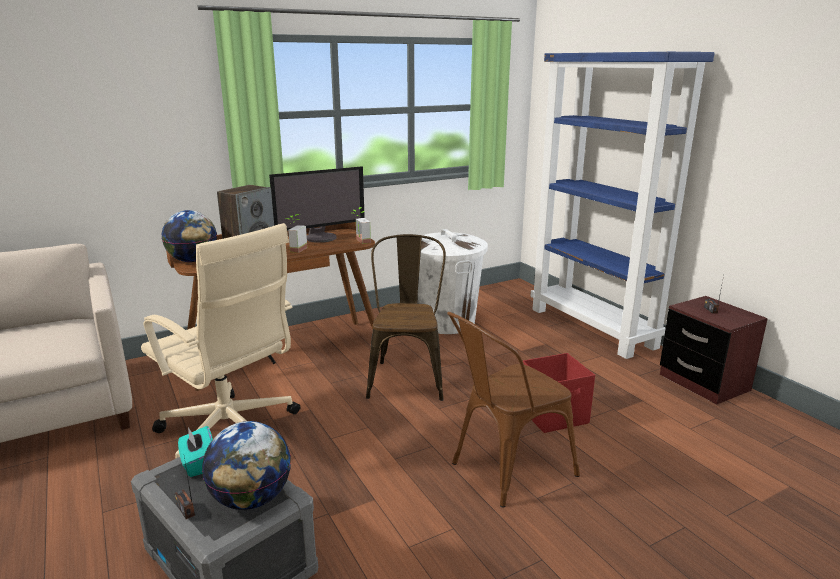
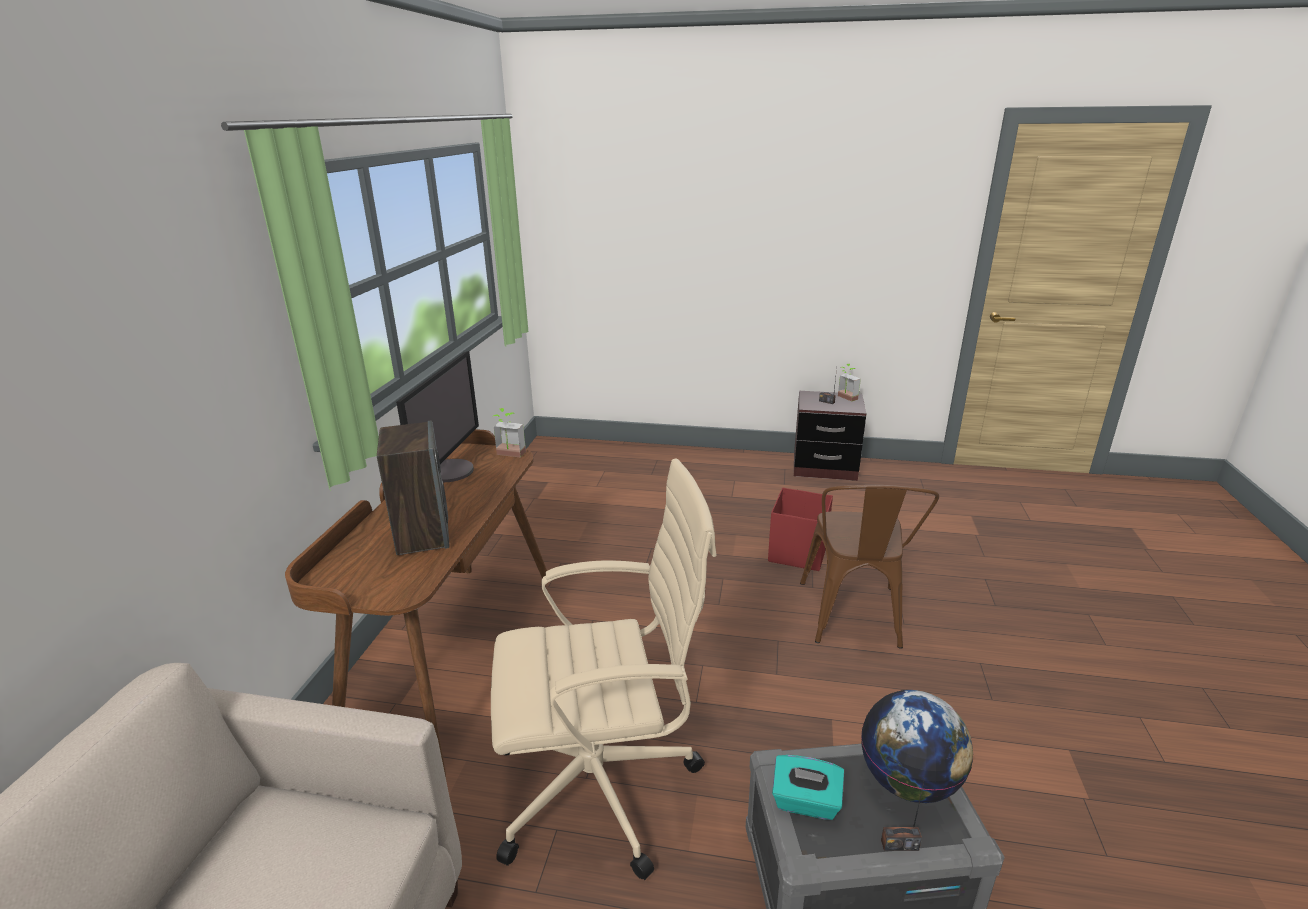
camera: 50 degrees left, 5 degrees up
globe [162,210,217,262] -> none
potted plant [286,214,307,253] -> potted plant moved to [838,364,861,401]
brown chair [366,234,446,401] -> none
white trash can [417,229,488,334] -> none
blue bookcase [530,52,715,359] -> none

